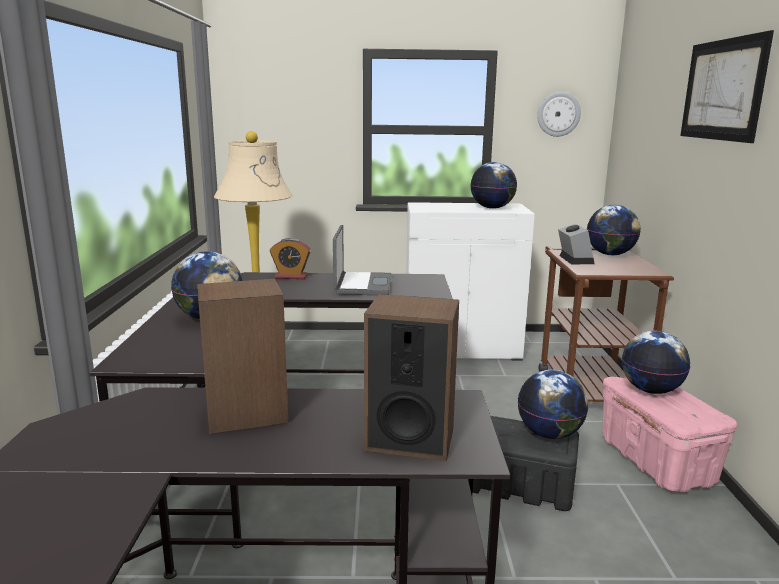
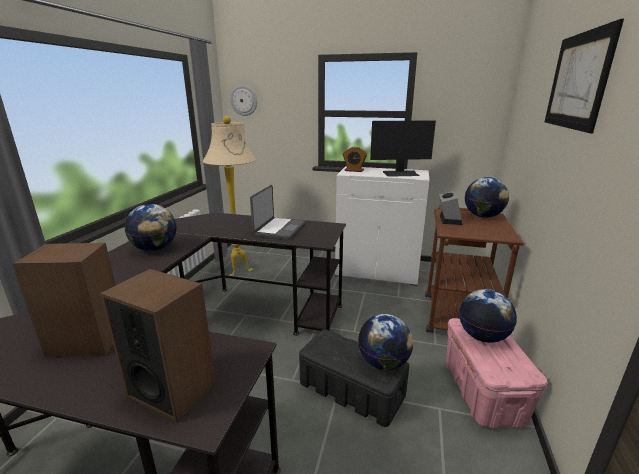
camera: 15 degrees right, 5 degrees up
alarm clock [270,238,311,279] -> alarm clock moved to [343,147,367,172]
globe [471,162,517,209] -> monitor [370,121,436,177]
wall clock [537,92,581,137] -> wall clock moved to [230,85,257,116]

